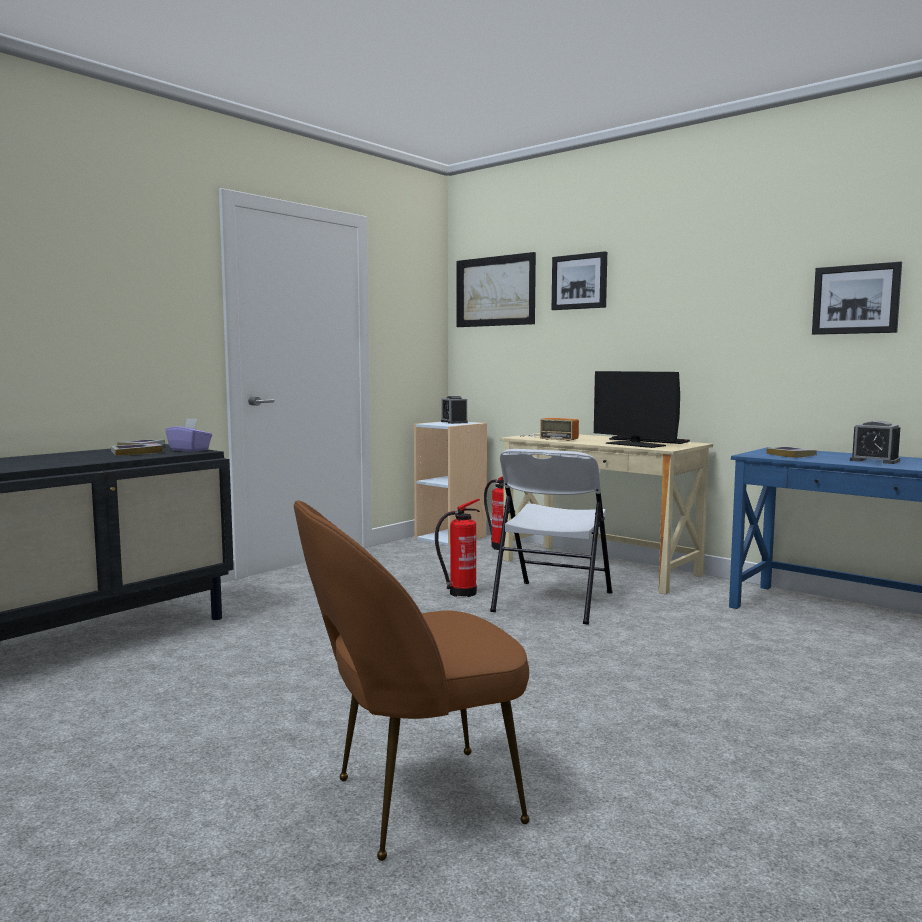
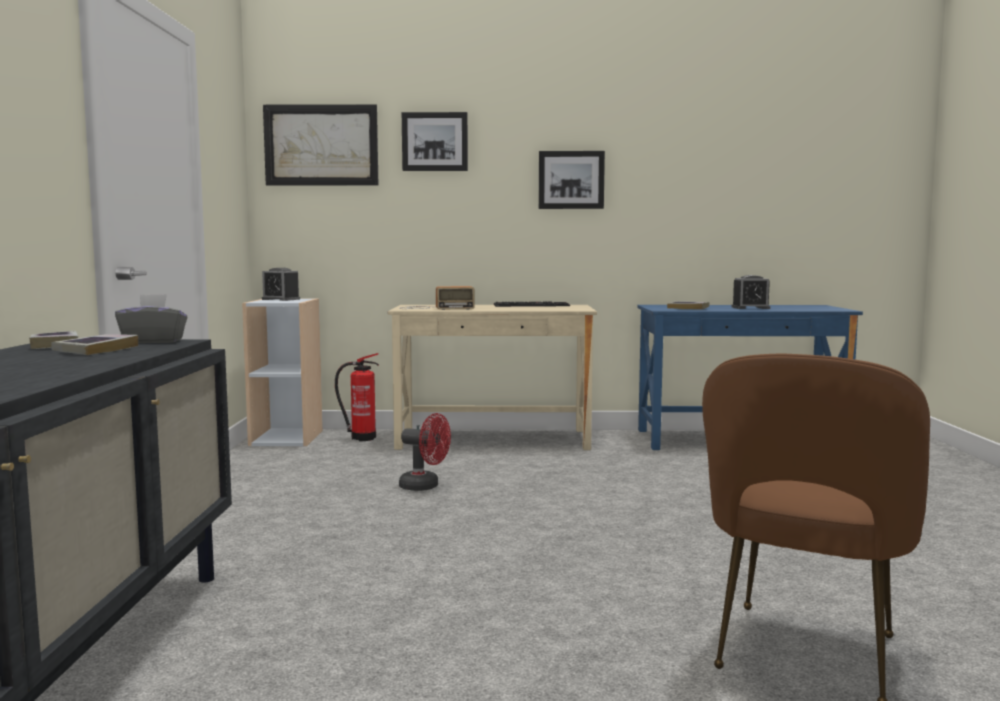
camera: 40 degrees left, 0 degrees up
purple tissue box [166,418,212,452] -> grey tissue box [115,294,187,343]
fire extinguisher [435,499,480,597] -> red fan [399,413,451,491]
white chair [490,449,613,625] -> none
monitor [594,371,680,448] -> none
picture [812,261,902,335] -> picture moved to [539,151,605,209]

